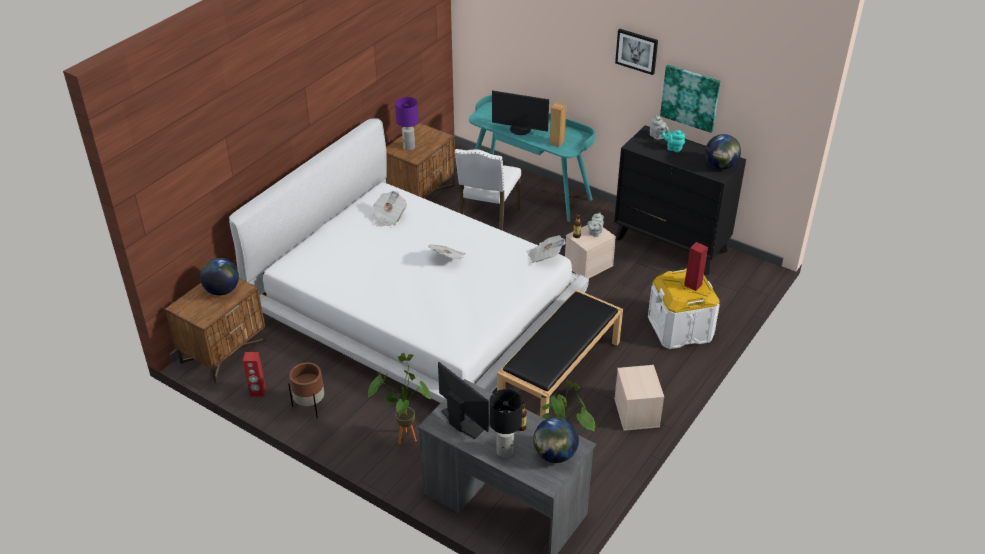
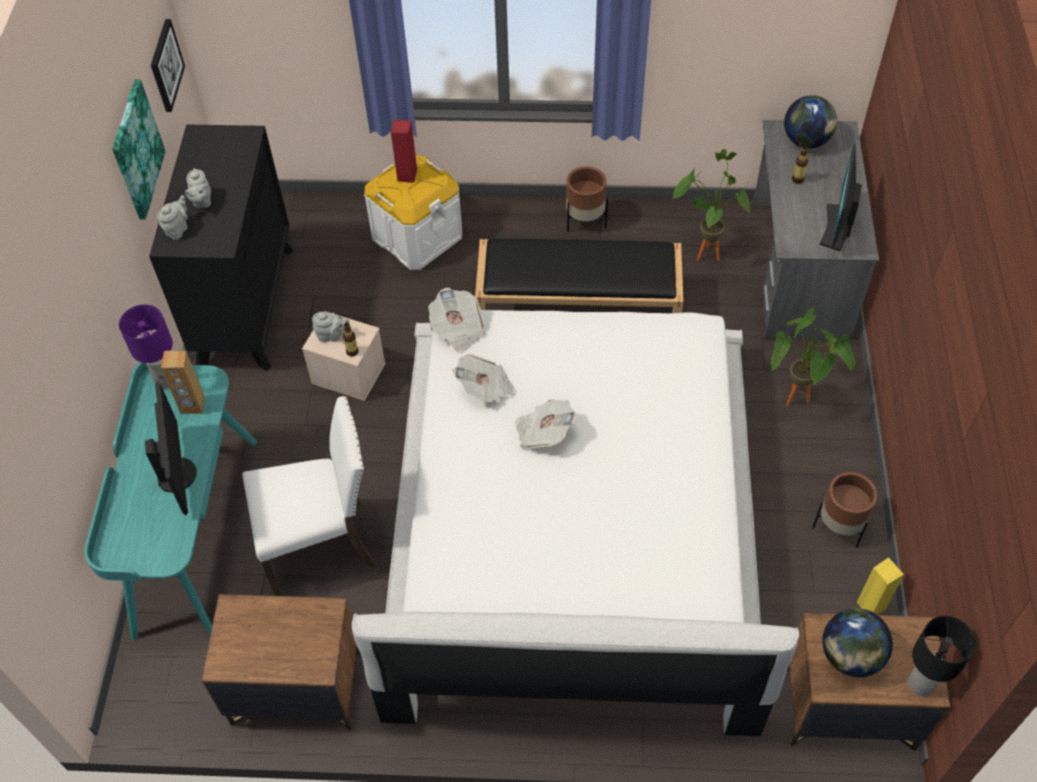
camera: 120 degrees left, 15 degrees up
red speaker [243,352,266,397] -> yellow speaker [857,558,904,615]
newspaper [373,191,407,227] -> newspaper moved to [453,354,517,403]
purple table lamp [395,97,419,150] -> purple table lamp moved to [119,304,173,389]
black table lamp [489,389,522,458] -> black table lamp moved to [908,616,976,696]
beige storage box [614,365,664,431] -> brown planter [566,166,608,232]
picture [615,29,658,75] -> picture moved to [151,19,185,112]
turquoise teapot [662,130,685,152] -> grey teapot [185,168,211,208]
globe [705,134,741,169] -> none

